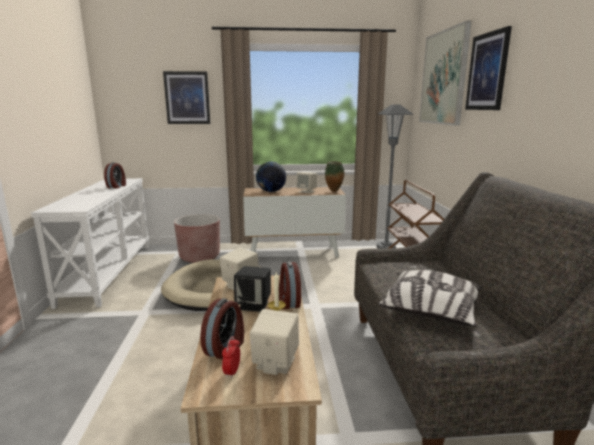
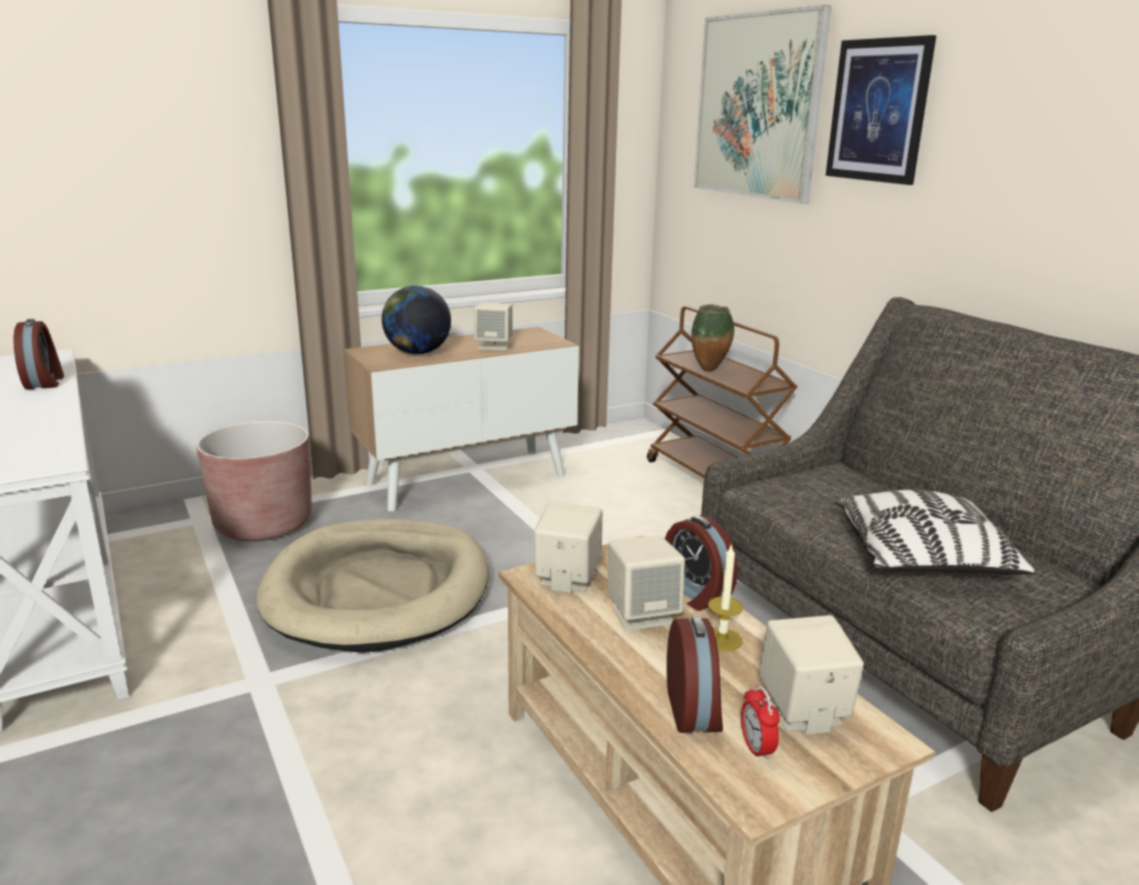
camera: 25 degrees left, 5 degrees up
picture [163,71,210,124] -> none
black speaker [234,266,271,312] -> beige speaker [608,535,685,630]
vase [325,161,345,192] -> vase moved to [691,304,734,372]
grey floor lamp [377,104,413,249] -> none

